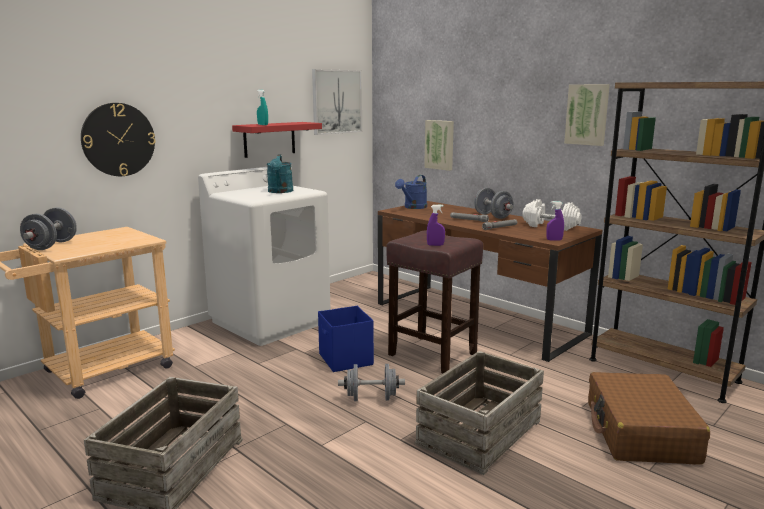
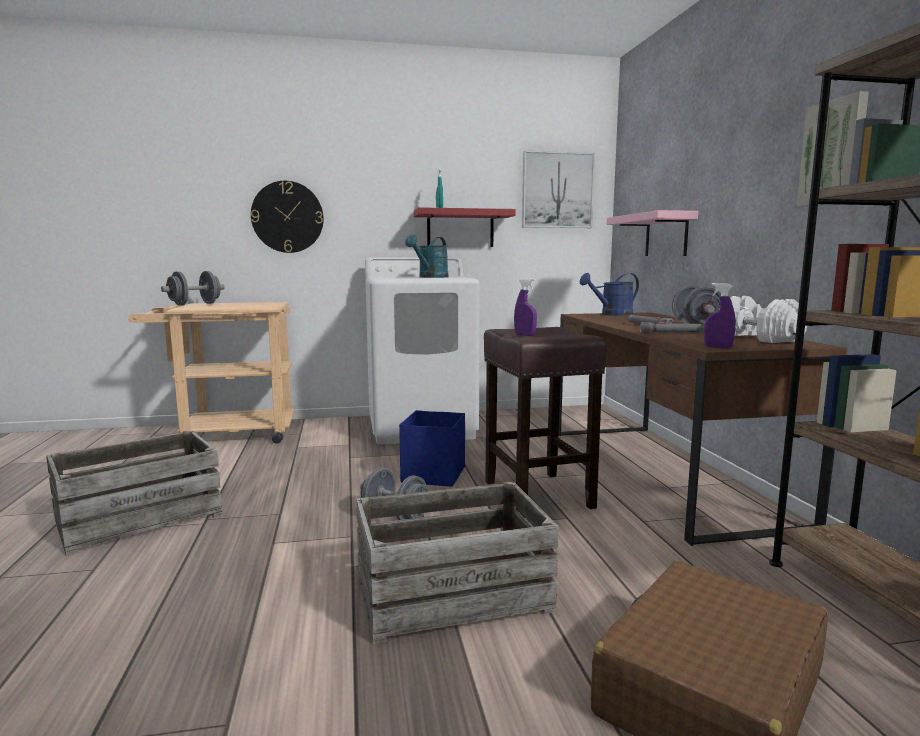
camera: 35 degrees right, 5 degrees down
picture [424,120,454,171] -> pink shelf [607,210,698,256]

